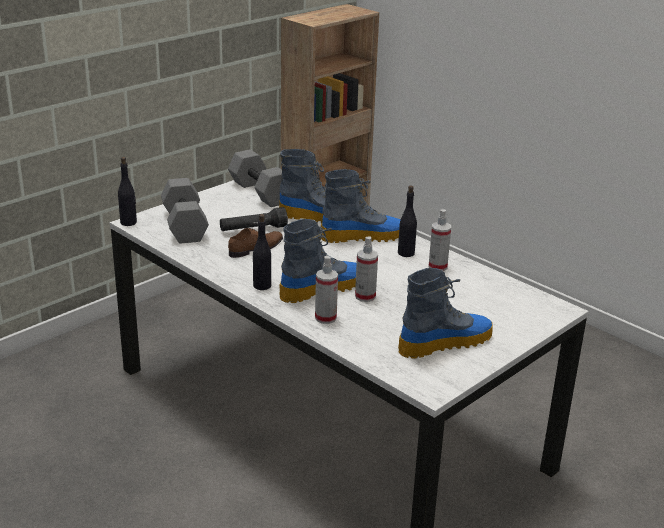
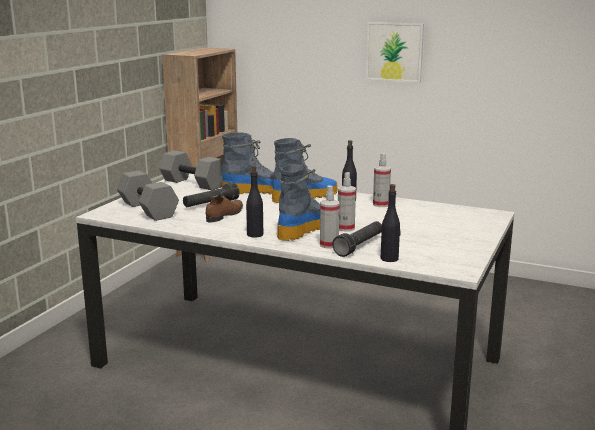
camera: 20 degrees left, 10 degrees down
black bottle [118,157,137,226] -> black bottle moved to [381,184,401,262]
boot [398,268,493,358] -> none
none -> black flashlight [332,221,382,257]
none -> picture [366,22,424,83]

